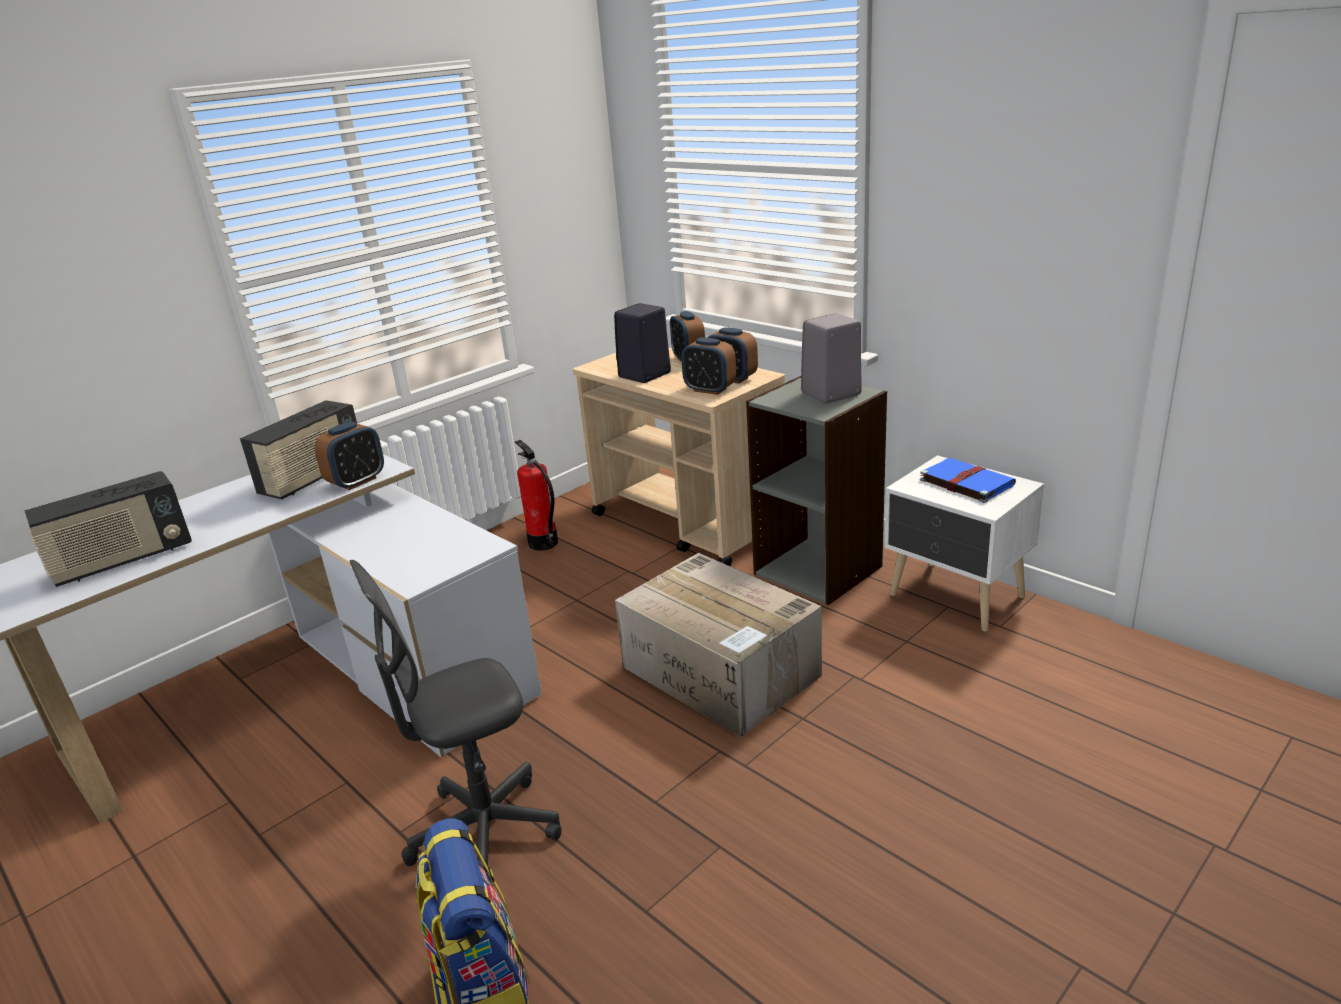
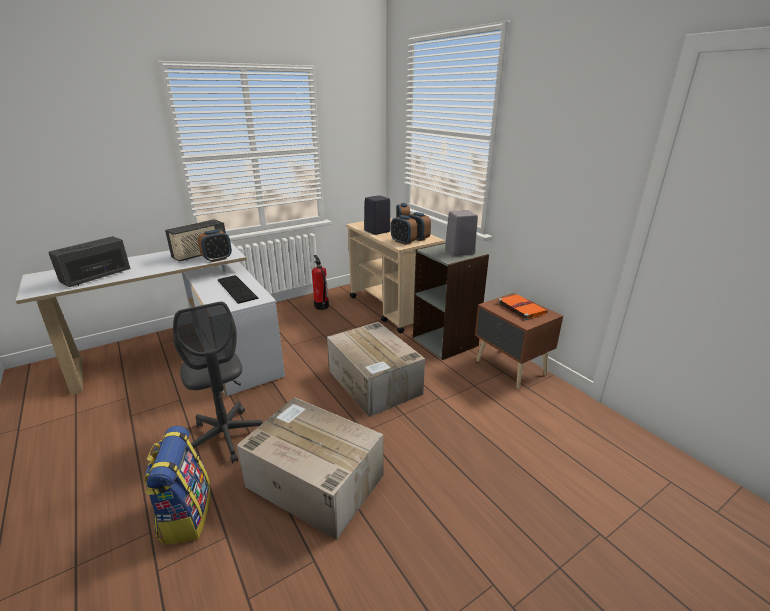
camera: 10 degrees right, 0 degrees up
radio [24,471,192,587] -> radio turned 150 degrees clockwise [48,236,131,287]
grey office chair [350,560,562,879] -> grey office chair turned 105 degrees counterclockwise [173,302,263,464]
white nightstand [884,455,1044,631] -> brown nightstand [475,293,563,389]
blue book [920,458,1016,503] -> orange book [498,295,548,320]
none -> keyboard [218,275,259,304]
none -> cardboard box [236,397,383,540]

